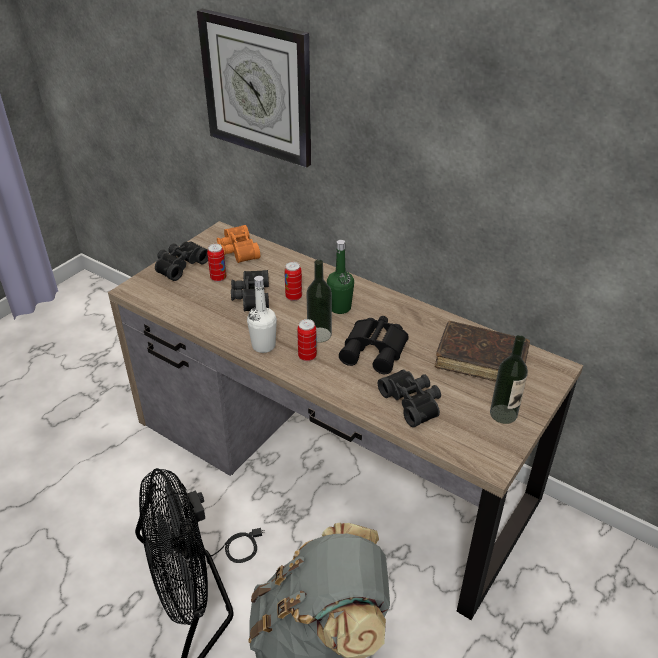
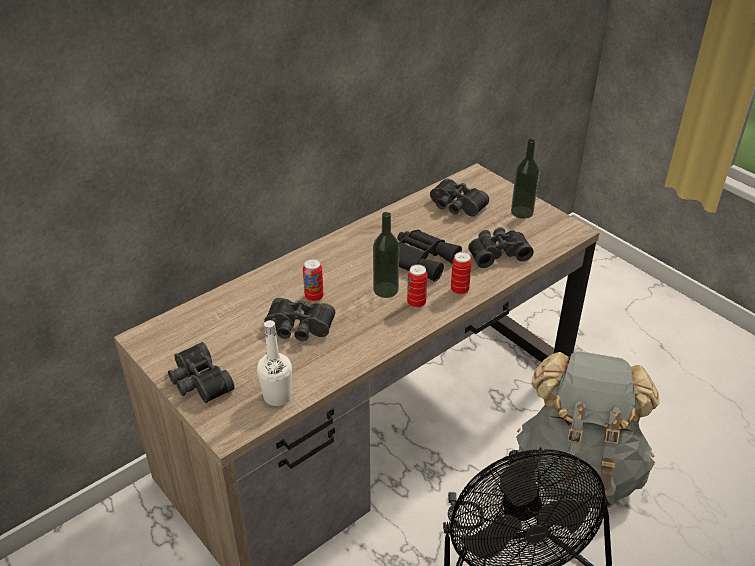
camera: 75 degrees left, 0 degrees up
wall clock [197,9,311,168] -> none
can [207,244,227,282] -> can moved to [451,252,472,295]
orange binoculars [217,225,260,263] -> none
white bottle [247,276,277,353] -> white bottle moved to [257,320,292,406]
green bottle [327,240,354,314] -> none
brown book [435,321,530,382] -> black binoculars [430,179,489,216]

